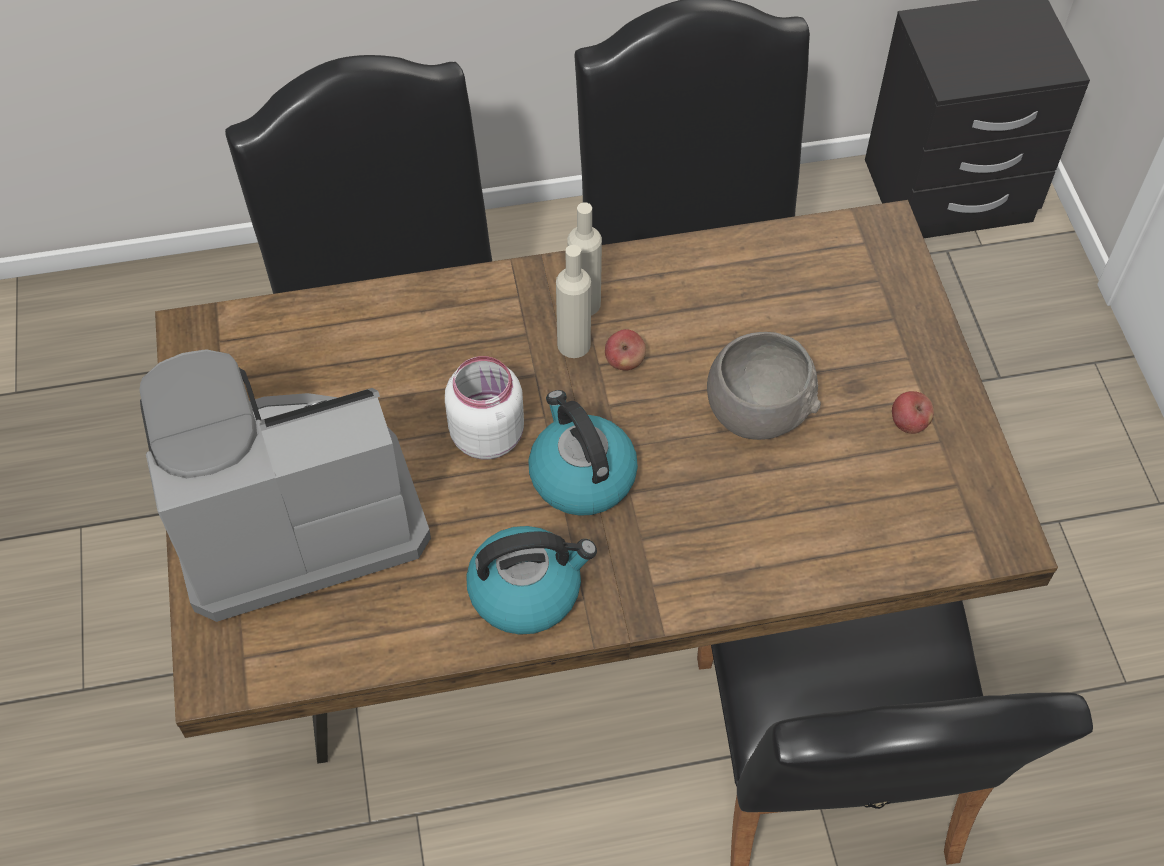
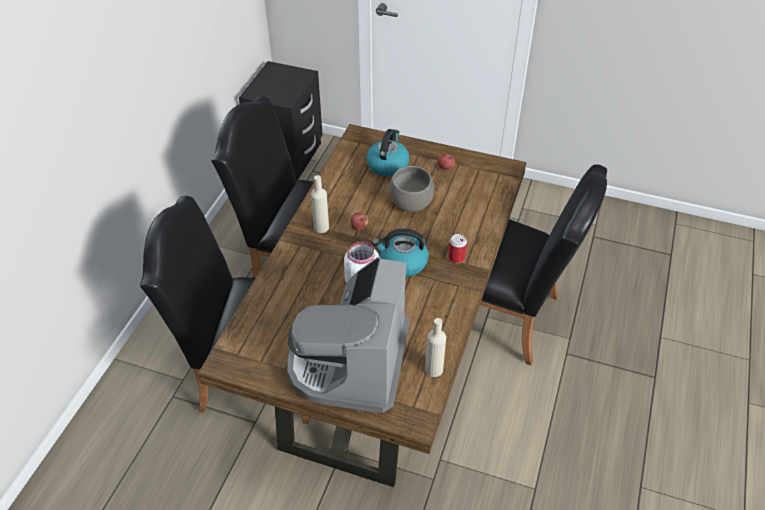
camera: 60 degrees left, 10 degrees down
kettle [466,526,597,635] -> kettle moved to [366,129,410,177]
beige bottle [556,245,591,358] -> beige bottle moved to [425,318,446,377]
none -> can [448,234,467,264]

